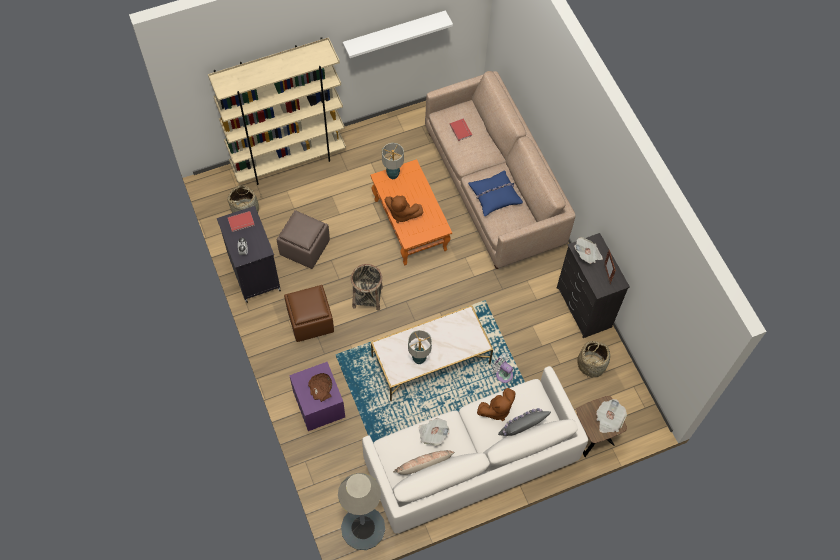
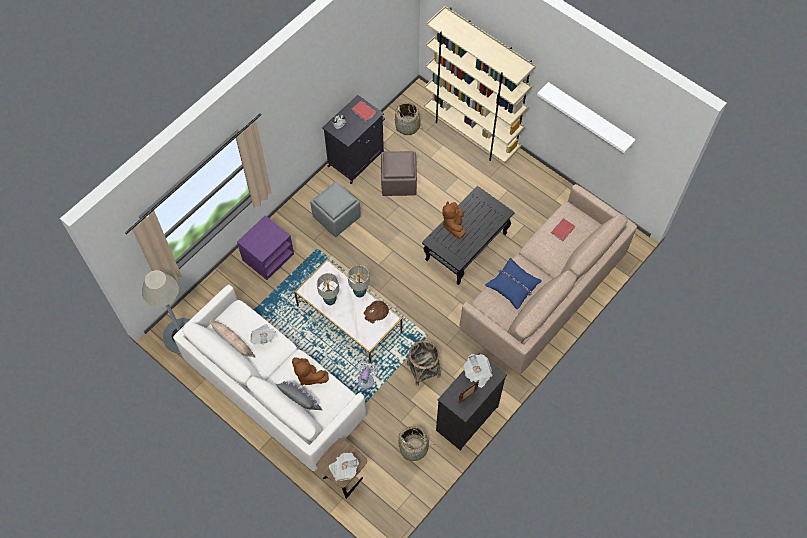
camera: 65 degrees right, 0 degrees up
brown ottoman [284,285,334,342] -> grey ottoman [310,181,361,237]
brown bowl [308,373,332,402] -> brown bowl moved to [364,301,389,323]
basket [351,264,383,311] -> basket moved to [407,340,441,386]
orange coffee table [370,159,452,265] -> black coffee table [422,186,515,285]
table lamp [382,143,404,179] -> table lamp moved to [348,265,370,298]

